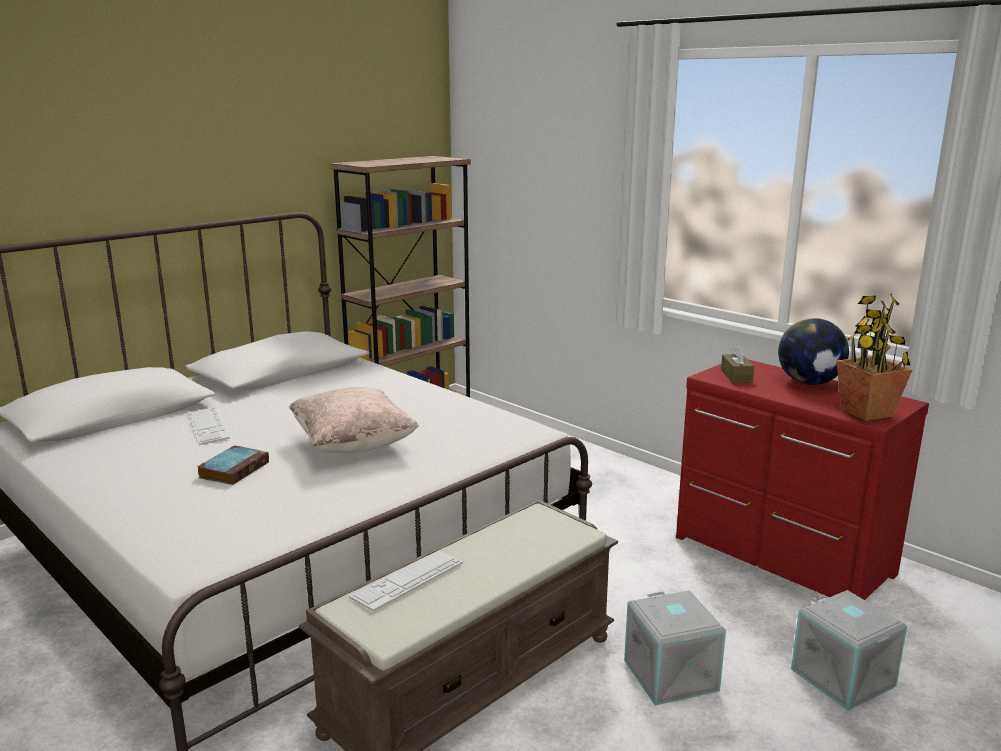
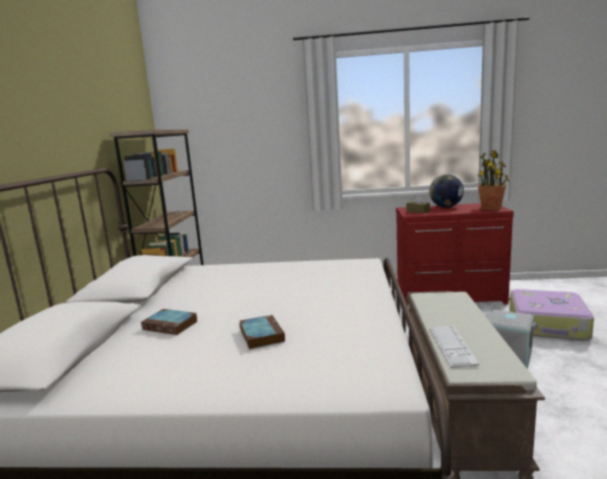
camera: 40 degrees left, 5 degrees down
keyboard [188,407,230,445] -> book [141,309,198,335]
beige pillow [289,387,419,453] -> none
grey storage box [791,590,907,711] -> suitcase [510,289,594,340]

